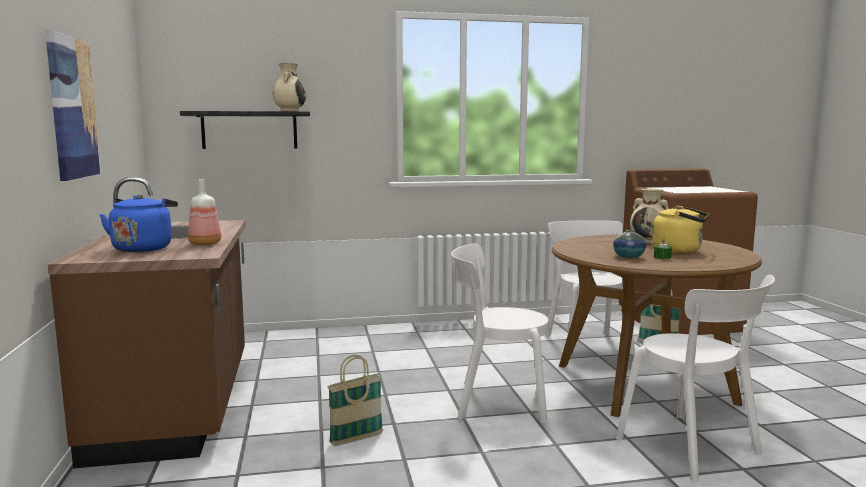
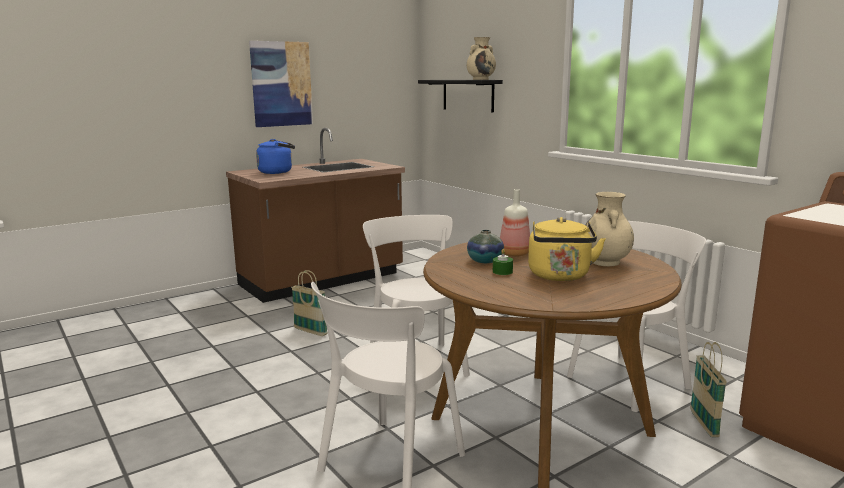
camera: 65 degrees right, 5 degrees up
bottle [188,179,221,245] -> bottle moved to [500,189,530,257]

